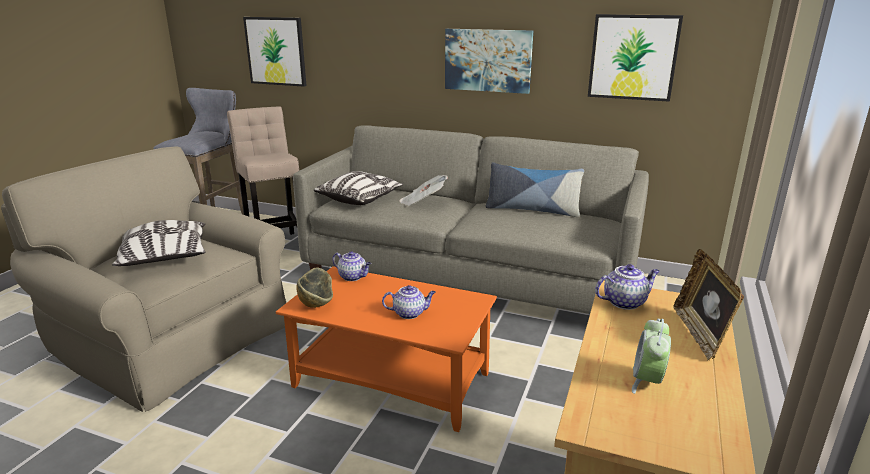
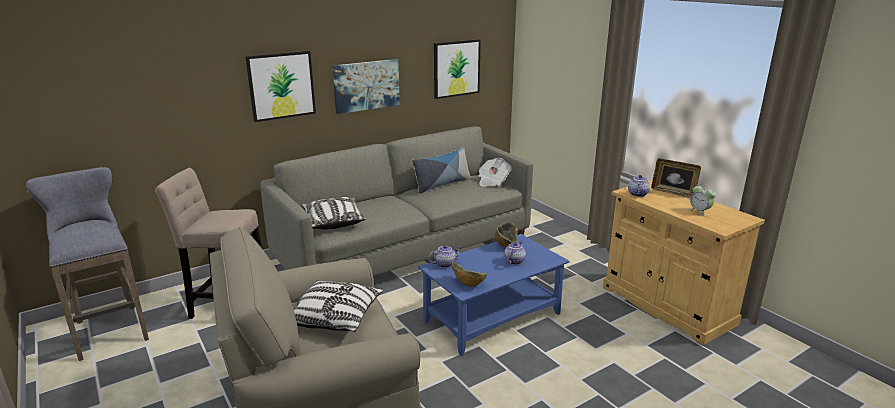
camera: 55 degrees left, 0 degrees up
picture [243,17,307,87] -> picture moved to [245,51,316,122]
orange coffee table [276,266,497,432] -> blue coffee table [418,234,569,356]
newspaper [400,175,448,206] -> newspaper moved to [478,158,512,186]
none -> bowl [495,221,518,247]

